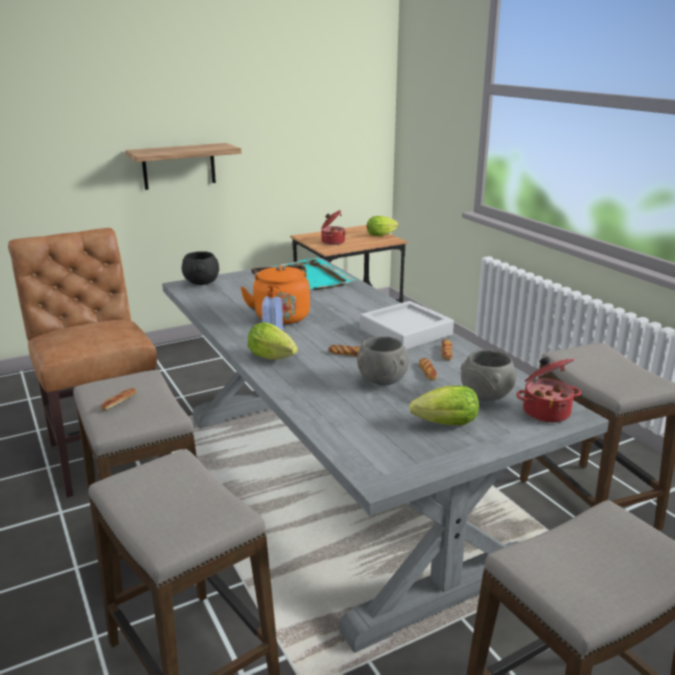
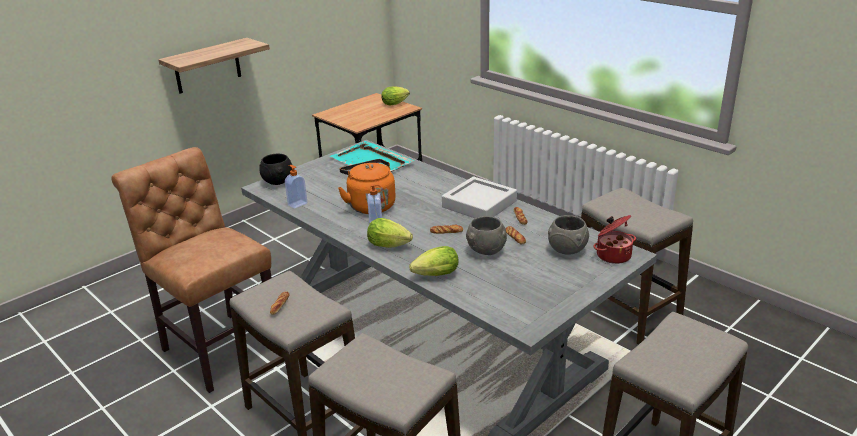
camera: 15 degrees left, 5 degrees up
cooking pot [321,210,346,245] -> none
lettuce [409,386,479,425] -> lettuce moved to [409,246,459,276]
none -> soap dispenser [285,165,307,209]

